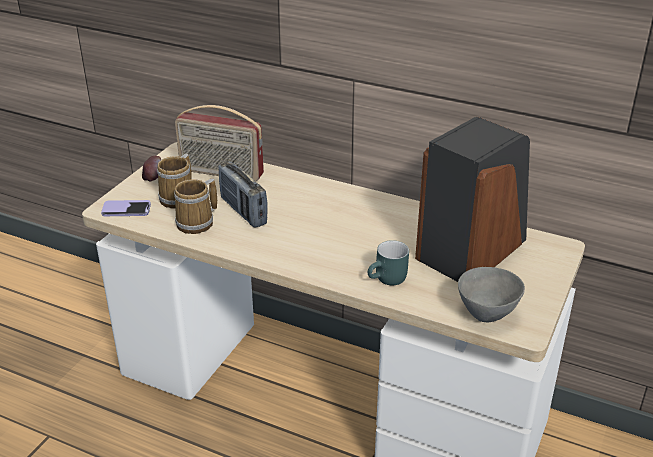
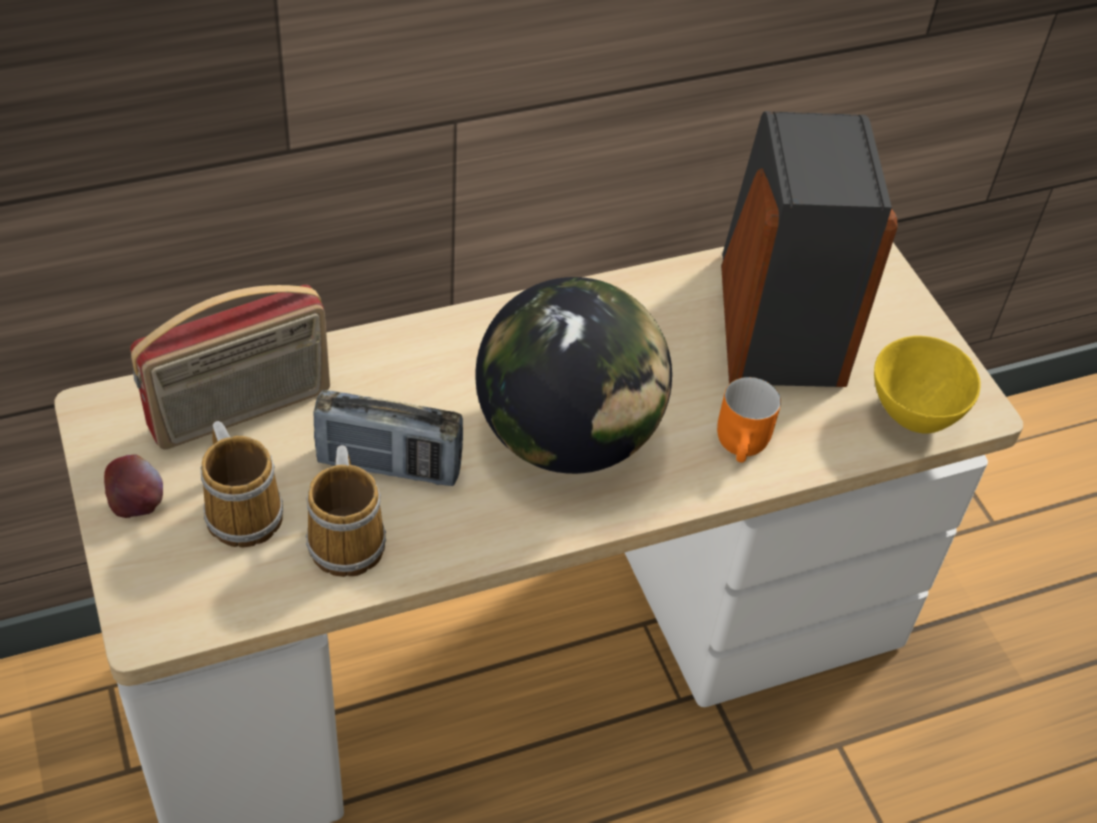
camera: 50 degrees left, 15 degrees up
phone [101,200,151,216] -> none
turquoise mug [368,240,409,285] -> orange mug [717,377,781,463]
grey bowl [458,267,525,322] -> yellow bowl [874,336,981,434]
none -> globe [475,277,672,474]

